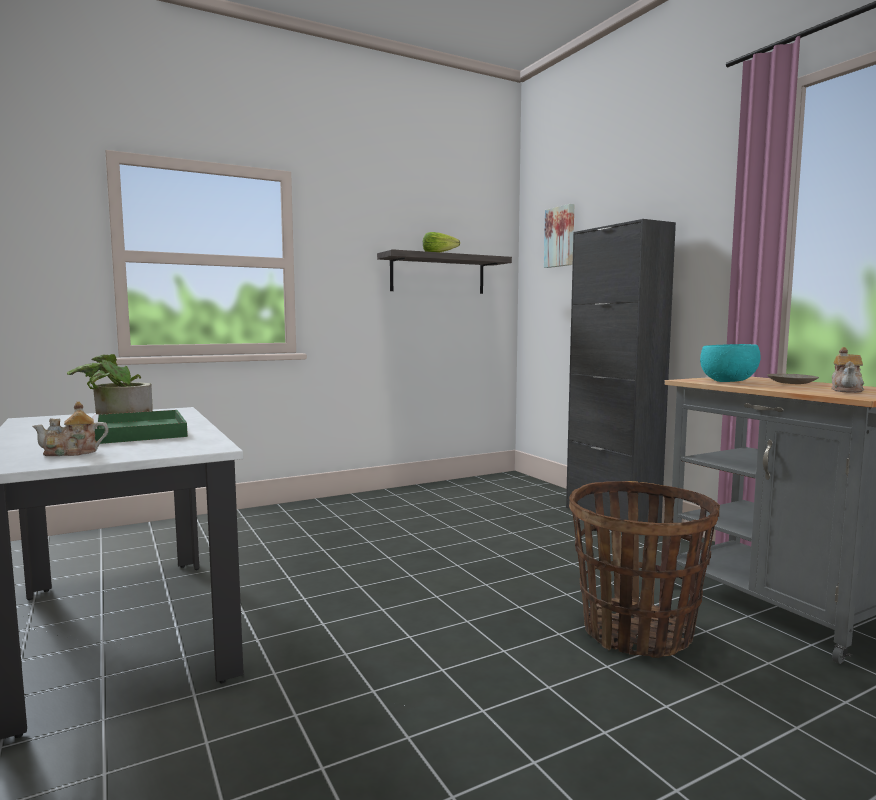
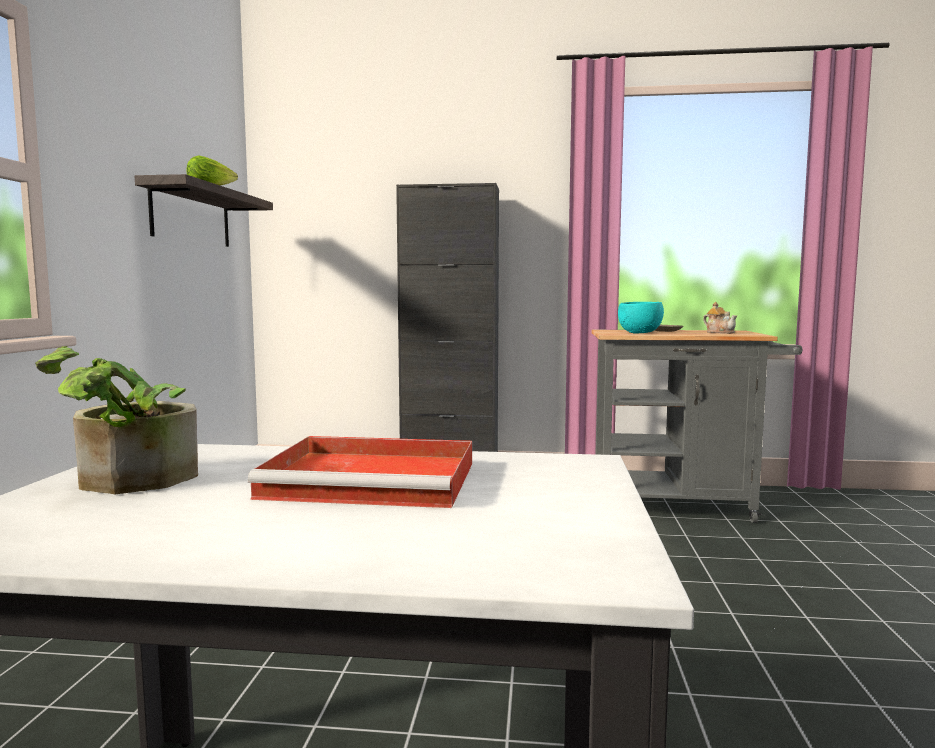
camera: 55 degrees left, 0 degrees up
teapot [33,401,109,456] -> none
green tray [92,410,188,444] -> red tray [248,436,472,508]
picture [544,204,574,268] -> none
basket [569,481,720,658] -> none

